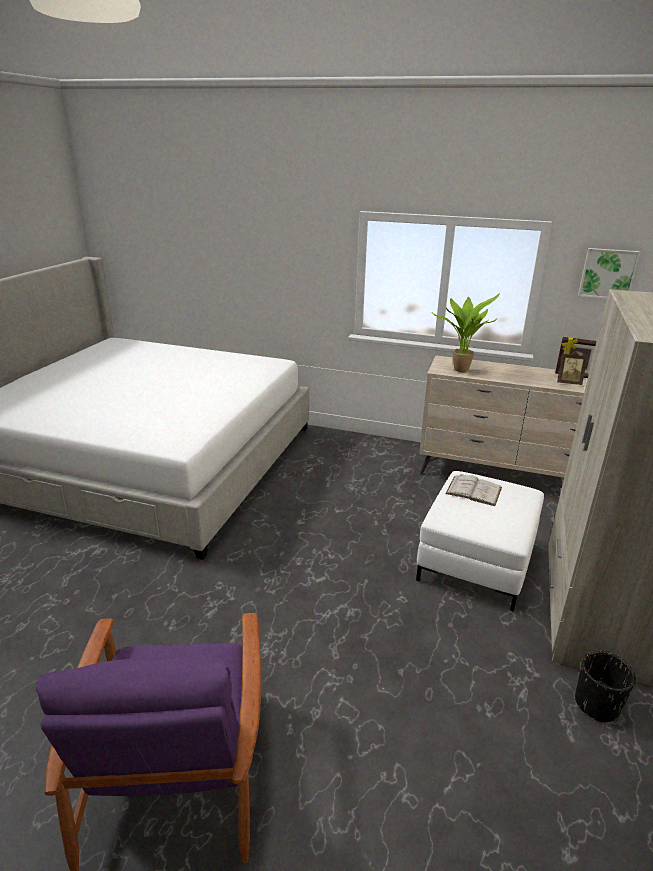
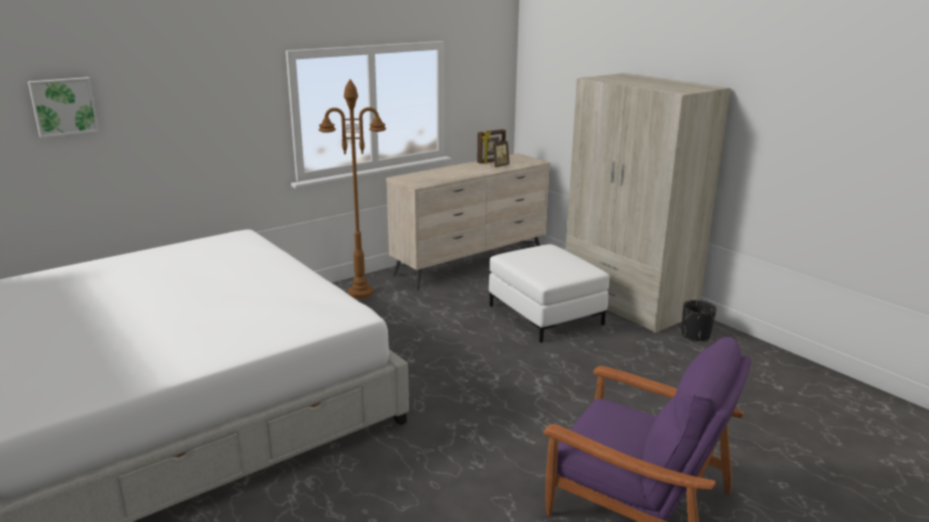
camera: 55 degrees left, 5 degrees down
potted plant [433,293,500,372] -> none
white book [445,474,502,506] -> none
picture [578,248,641,299] -> picture moved to [28,77,99,138]
none -> brown floor lamp [318,79,386,299]

